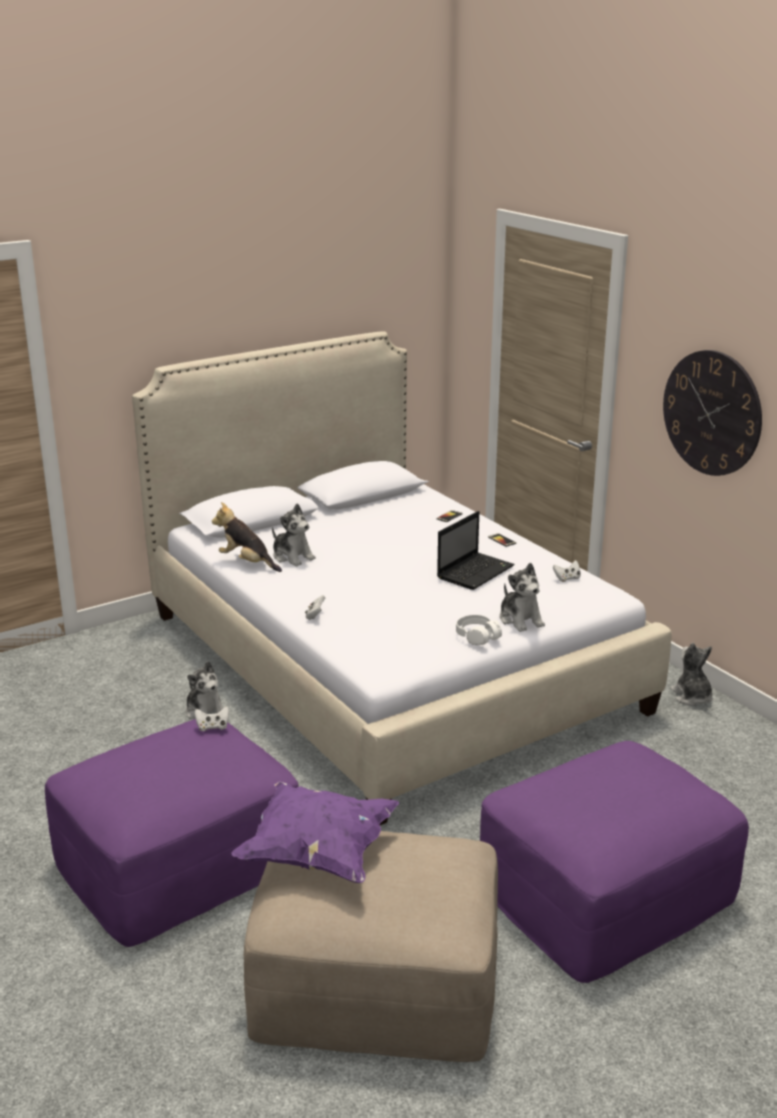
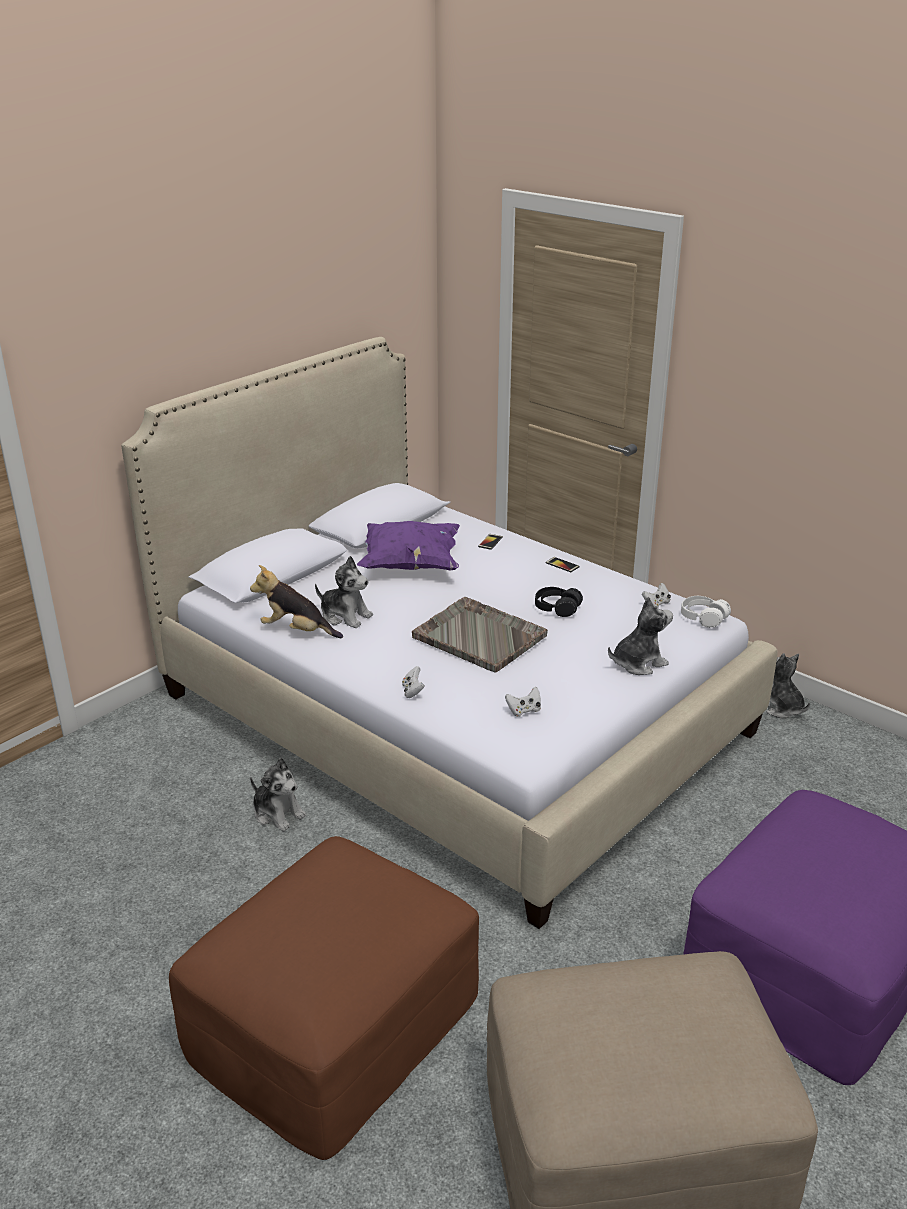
camera: 15 degrees left, 5 degrees up
purple ottoman [45,719,298,947] -> brown ottoman [169,836,479,1160]
white game controller [195,706,229,731] -> white game controller moved to [505,687,541,717]
purple pillow [231,781,399,883] -> purple pillow moved to [357,521,460,570]
laptop [437,511,514,590] -> black headphones [535,587,583,617]
white headphones [456,615,502,645] -> white headphones moved to [681,596,731,628]
plush toy [500,563,545,632] -> plush toy turned 75 degrees counterclockwise [608,596,673,675]
wall clock [663,350,762,476] -> none
none -> grey tray [412,597,548,672]

